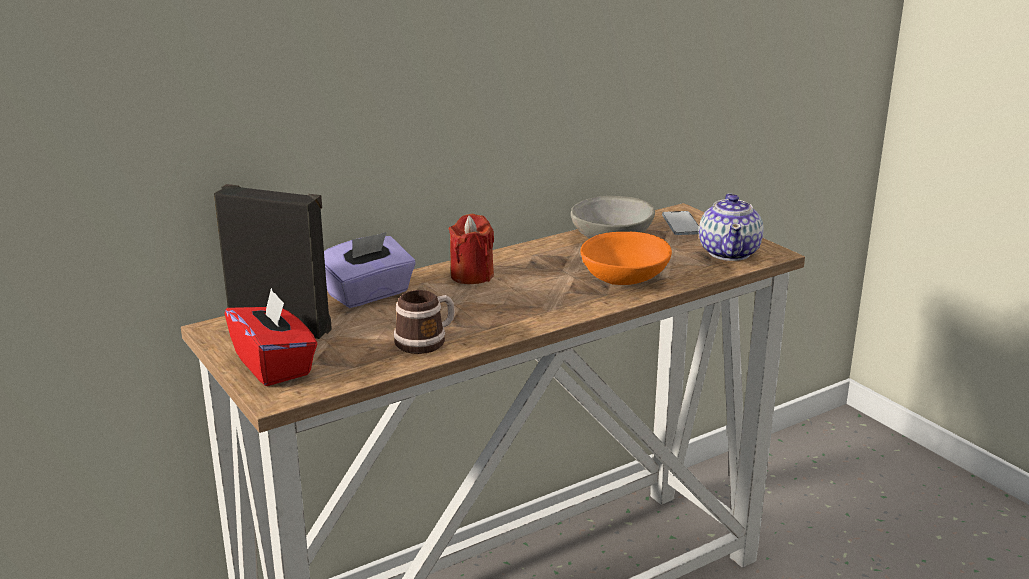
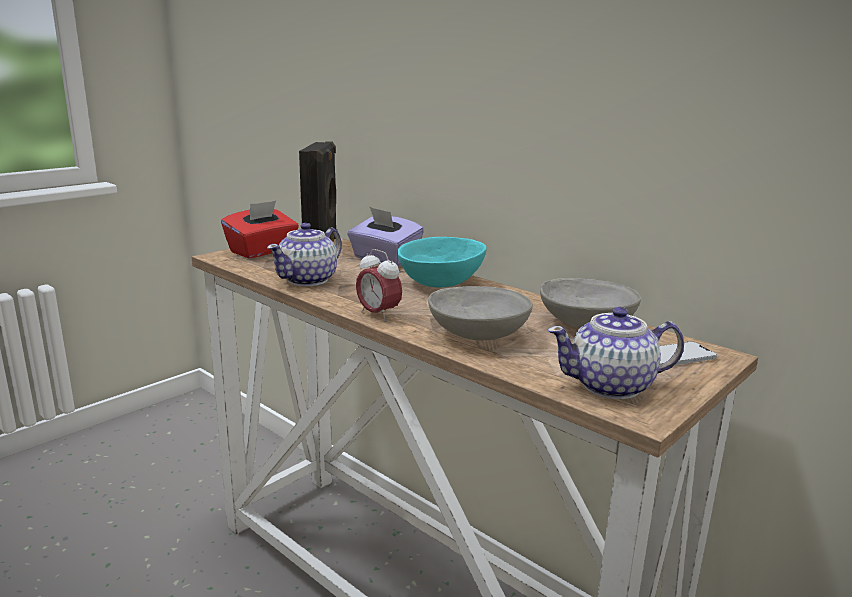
camera: 75 degrees right, 5 degrees down
mug [393,290,455,354] -> teapot [267,223,342,286]
red candle [449,214,494,284] -> turquoise bowl [397,237,487,287]
orange bowl [580,232,672,285] -> grey bowl [428,286,533,340]
none -> alarm clock [356,249,402,321]

